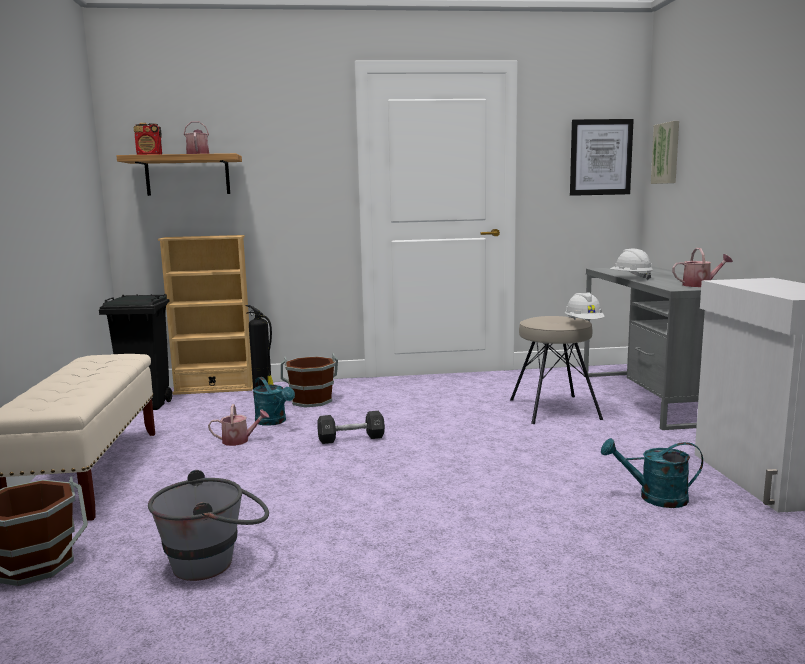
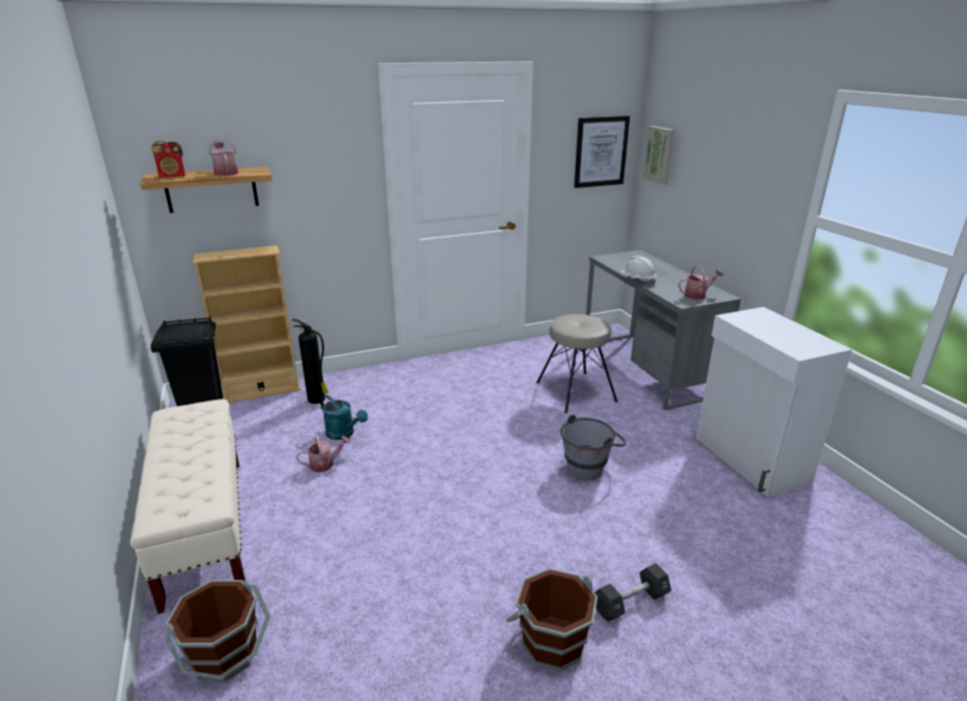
camera: 15 degrees left, 15 degrees up
grey bucket [148,470,269,581] -> grey bucket moved to [560,414,627,480]
brown bucket [281,353,338,408] -> brown bucket moved to [506,568,598,671]
black dumbbell [317,411,385,444] -> black dumbbell moved to [594,563,671,622]
white hard hat [565,292,605,320] -> none
turquoise watering can [601,438,703,508] -> none

